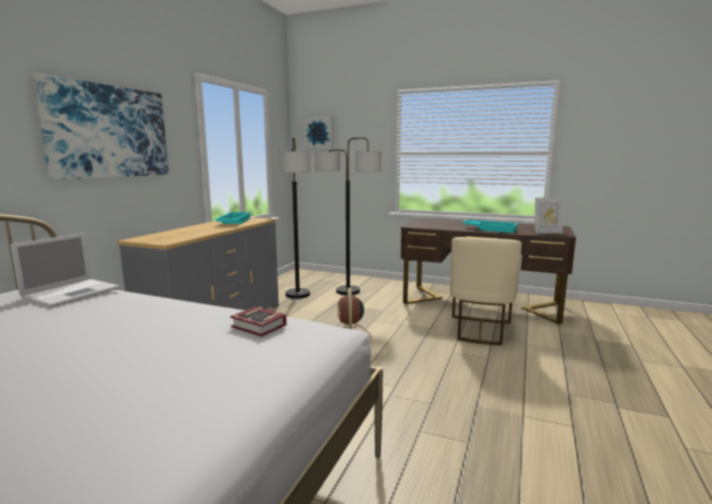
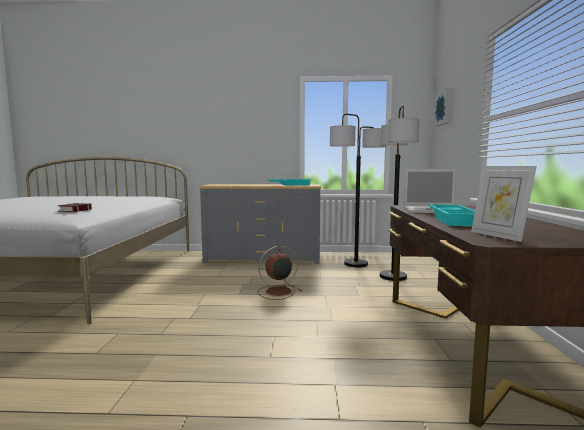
camera: 70 degrees right, 5 degrees down
laptop [11,233,120,308] -> laptop moved to [403,169,456,213]
picture [33,73,169,180] -> none
beige chair [450,237,522,345] -> none

